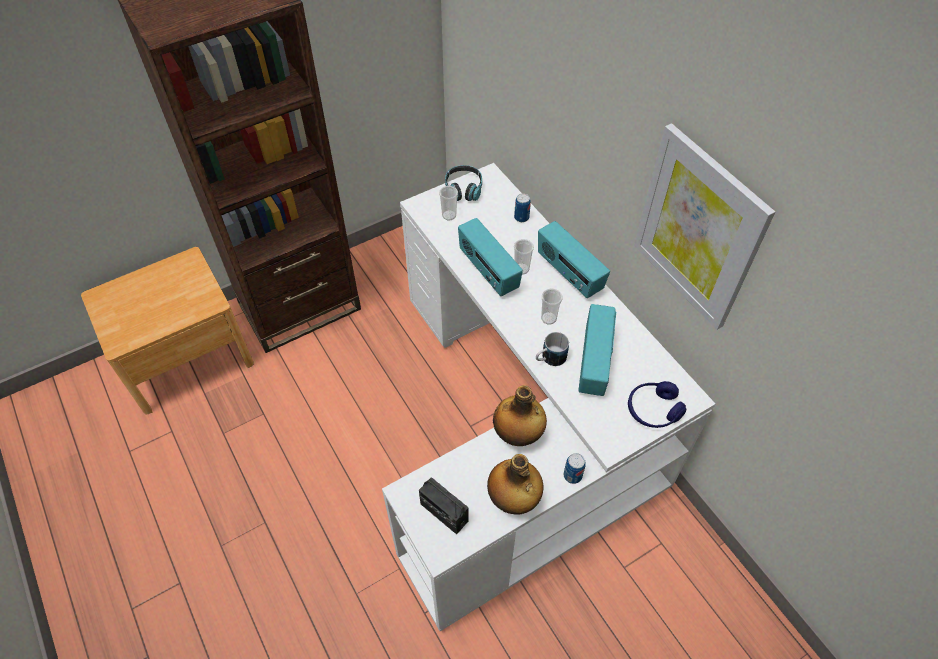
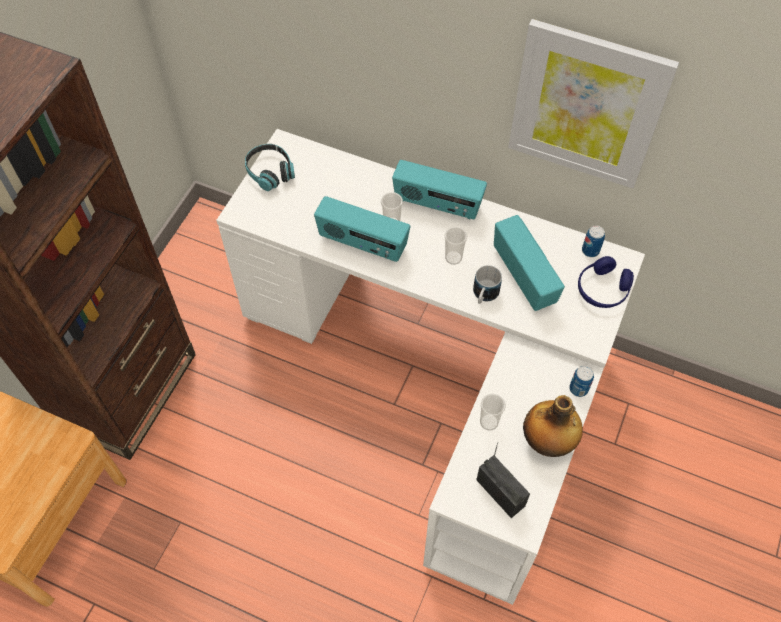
camera: 35 degrees left, 5 degrees up
radio [419,477,469,534] -> radio turned 135 degrees counterclockwise [476,442,530,518]
cup [439,186,458,220] -> cup moved to [480,394,506,431]
bottle [493,385,547,446] -> none
can [514,194,531,222] -> can moved to [582,225,605,257]

